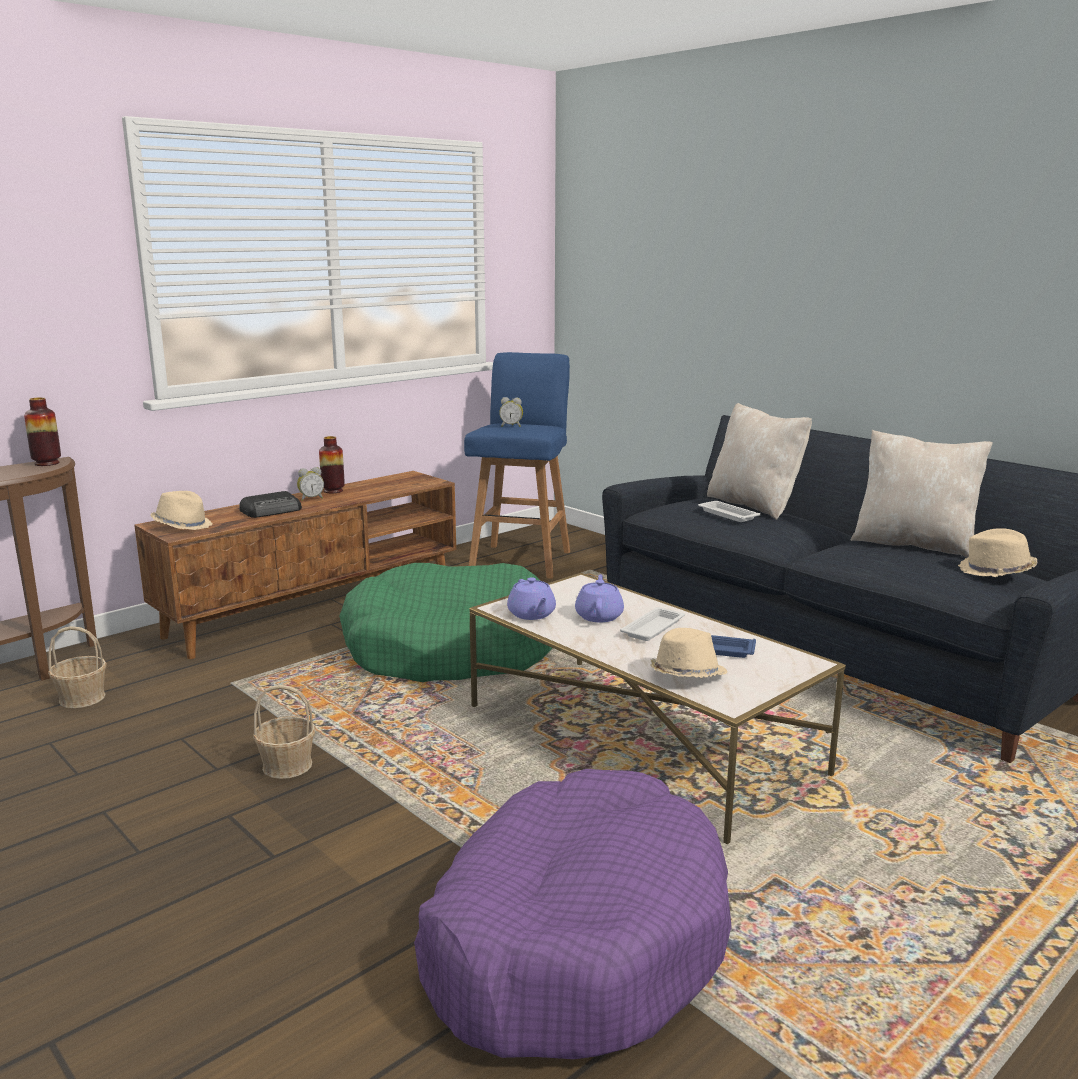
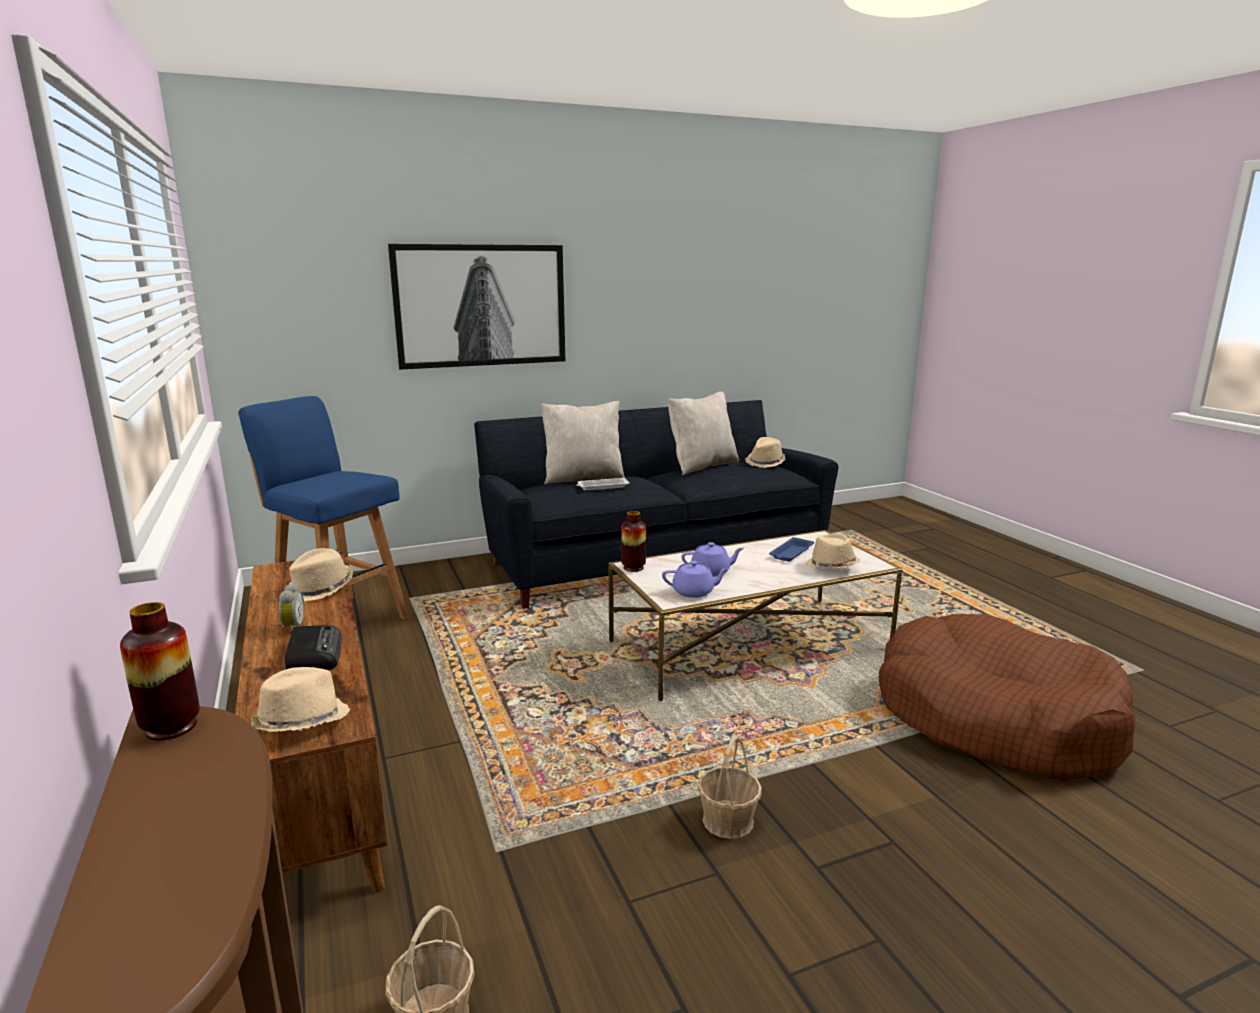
camera: 70 degrees left, 0 degrees up
vase [319,436,345,493] -> vase moved to [621,511,646,572]
green dog bed [339,563,552,682] -> none
purple dog bed [414,769,731,1059] -> brown dog bed [879,614,1136,781]
alarm clock [499,397,523,427] -> none
purple teapot [575,574,624,622] -> purple teapot turned 150 degrees clockwise [681,542,744,577]
white tray [620,607,685,641] -> none
none -> beige hat [289,548,353,602]
none -> picture [388,244,565,370]

